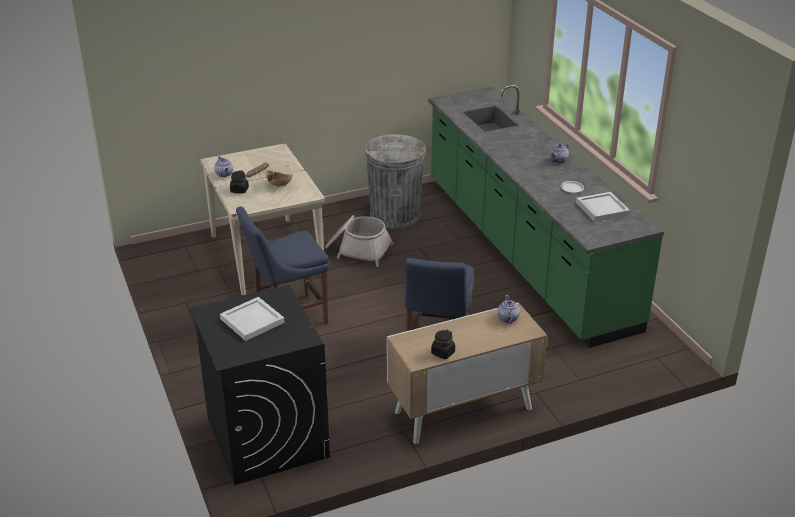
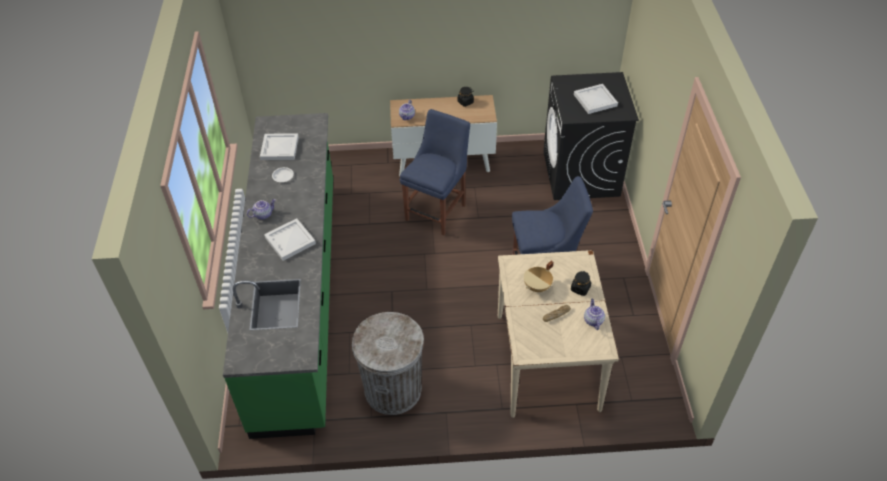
camera: 160 degrees left, 15 degrees up
basket [325,215,394,267] -> none
none -> white tray [264,218,316,261]

